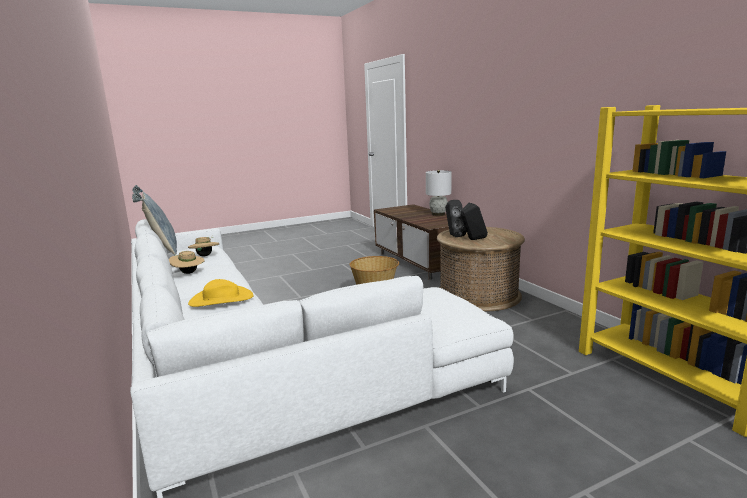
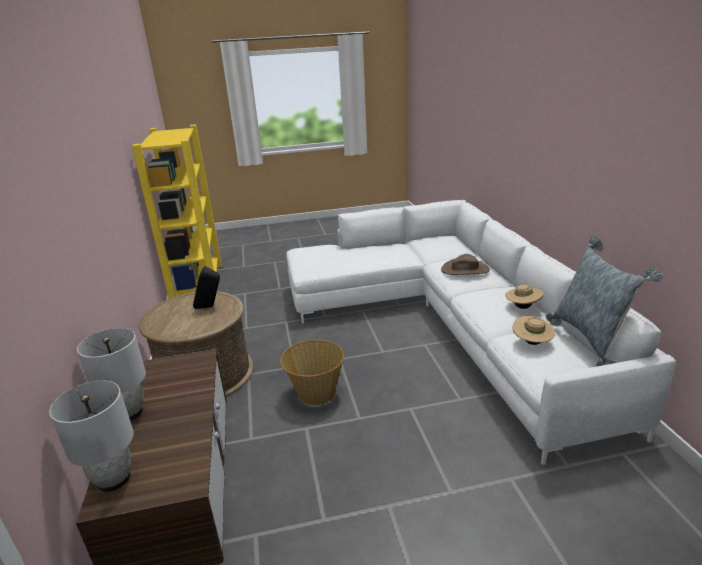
camera: 165 degrees left, 10 degrees up
yellow hat [188,279,254,307] -> brown hat [441,254,490,275]
black speaker [445,200,467,237] -> none
none -> white table lamp [49,381,133,492]

